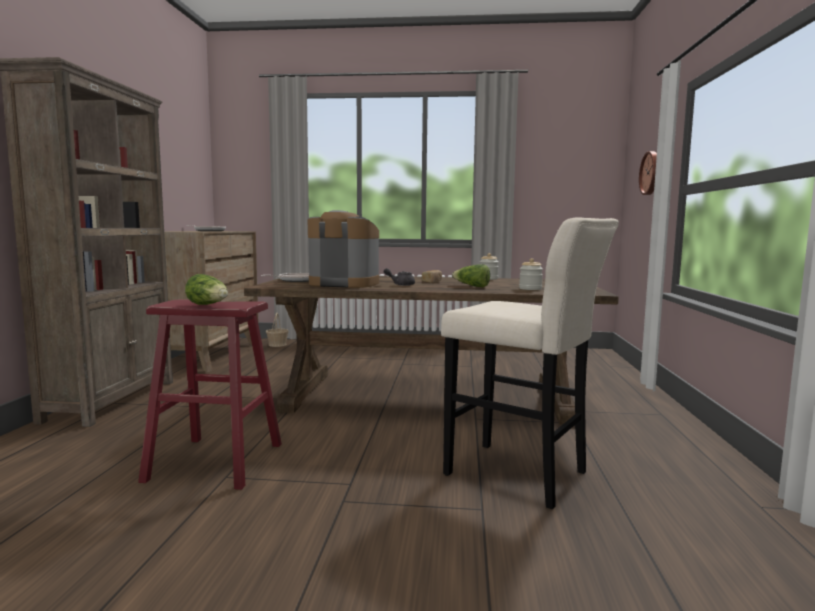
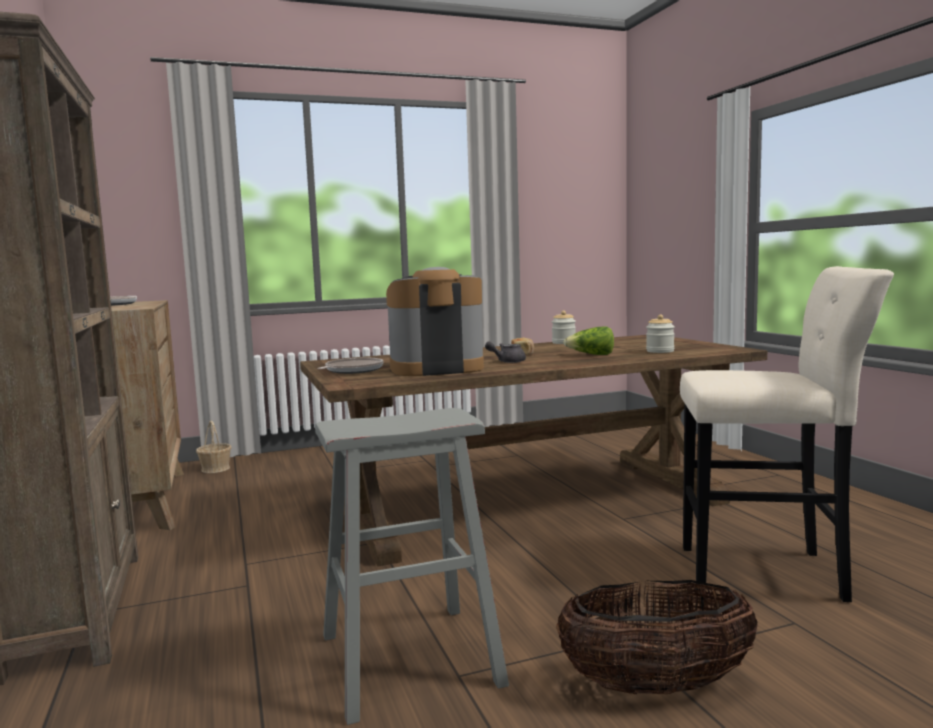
camera: 25 degrees left, 0 degrees up
red stool [138,299,282,490] -> grey stool [315,408,509,725]
lettuce [185,274,228,305] -> none
wall clock [639,151,657,195] -> none
none -> basket [556,580,758,695]

